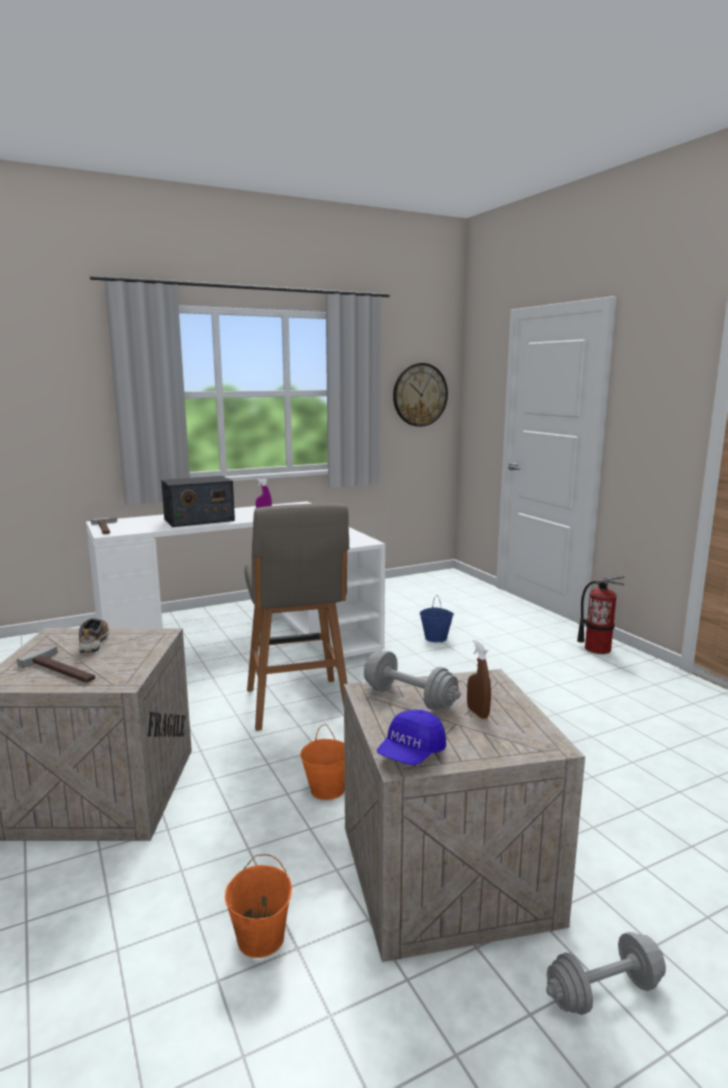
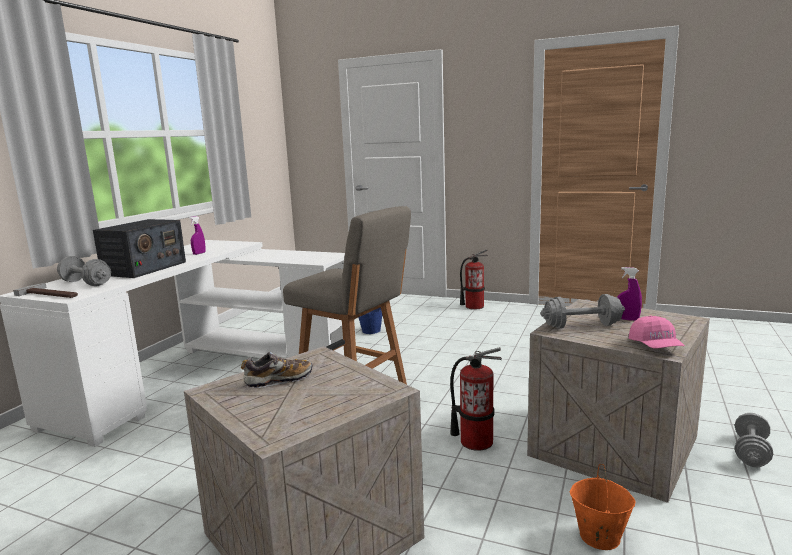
camera: 40 degrees left, 0 degrees up
hammer [17,646,95,683] -> none
shoe [79,618,109,654] -> shoe turned 120 degrees clockwise [241,352,312,388]
orange bucket [300,724,345,800] -> fire extinguisher [450,347,502,451]
blue cap [377,710,446,765] -> pink cap [629,316,685,349]
wall clock [393,363,448,427] -> none
brown spray bottle [467,639,491,719] -> purple spray bottle [617,267,642,321]
none -> grey dumbbell [57,256,111,286]

